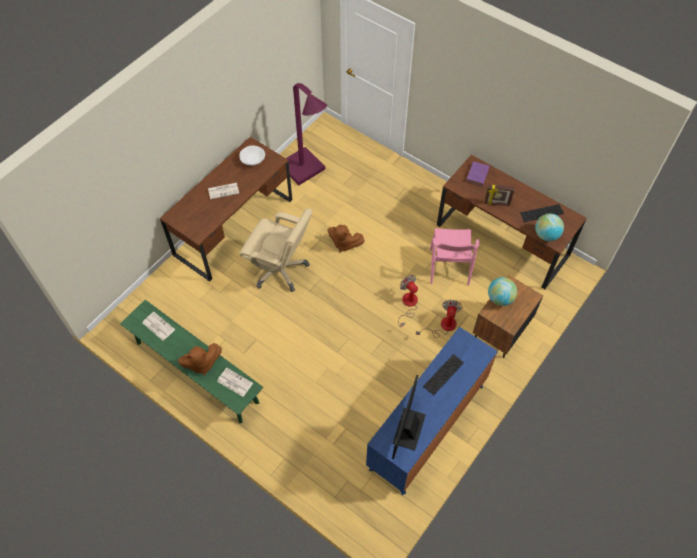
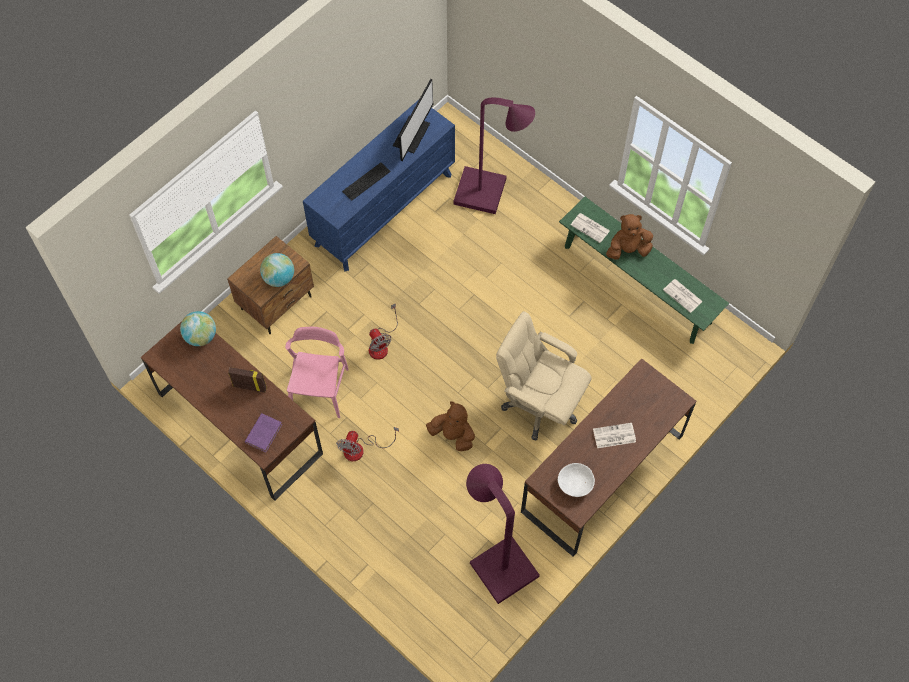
camera: 175 degrees left, 5 degrees up
fan [416,300,463,338] -> fan moved to [336,427,399,461]
keyboard [520,204,564,222] -> none
none -> purple floor lamp [453,97,535,214]

